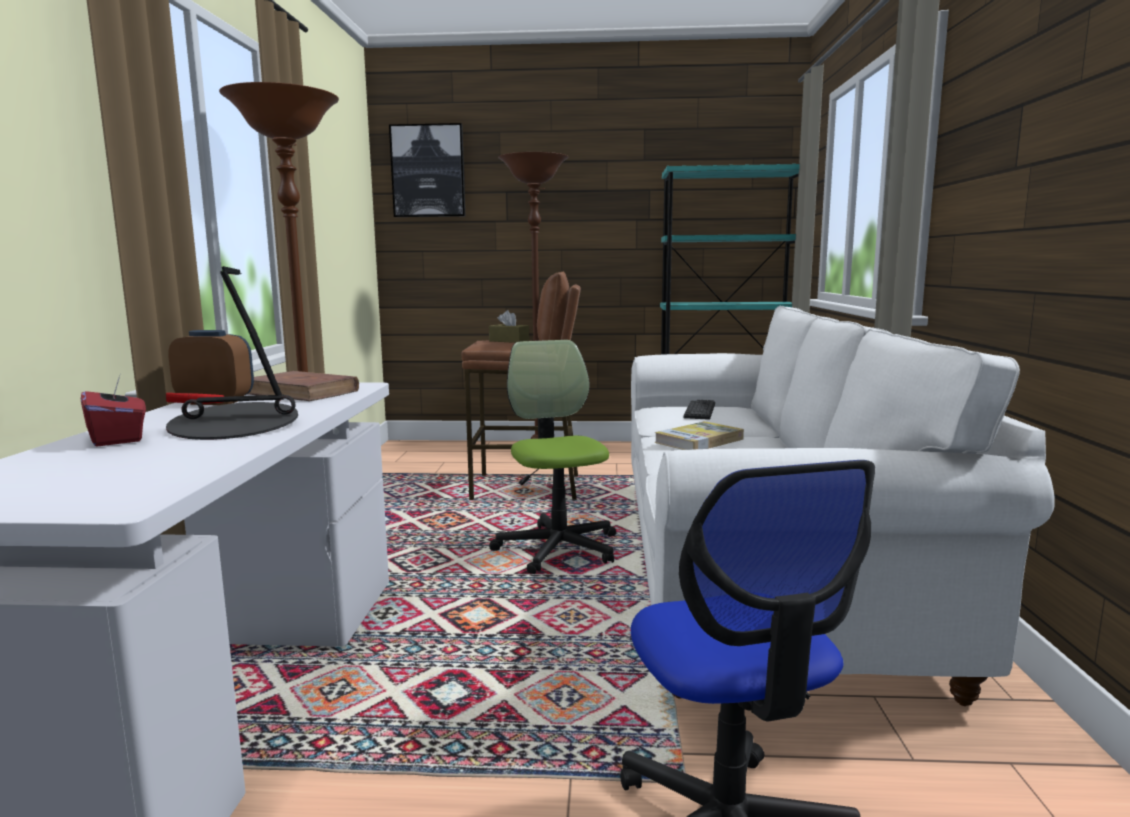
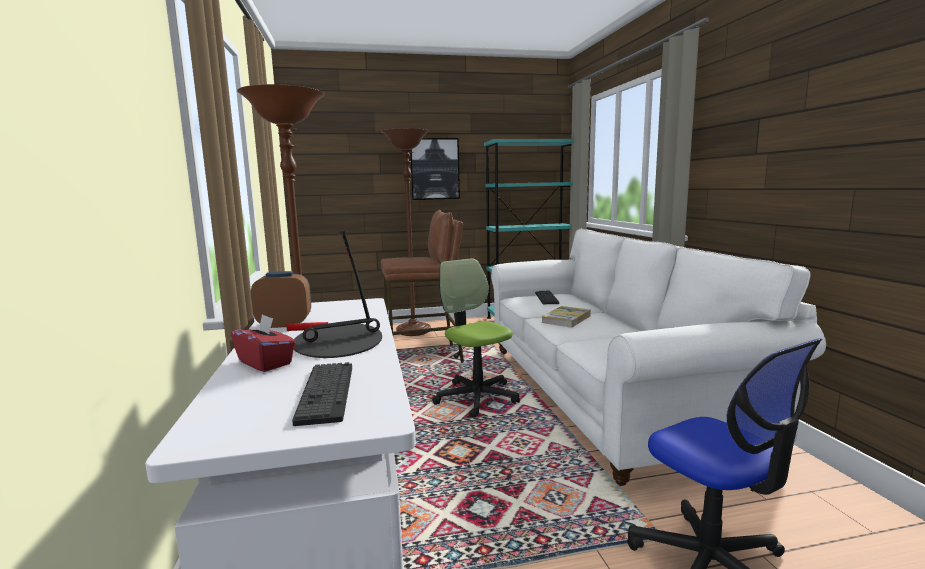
camera: 15 degrees left, 0 degrees up
brown book [248,371,359,401] -> none
picture [389,123,465,217] -> picture moved to [410,138,460,200]
brown tissue box [489,310,529,343] -> none
none -> keyboard [292,362,352,426]

